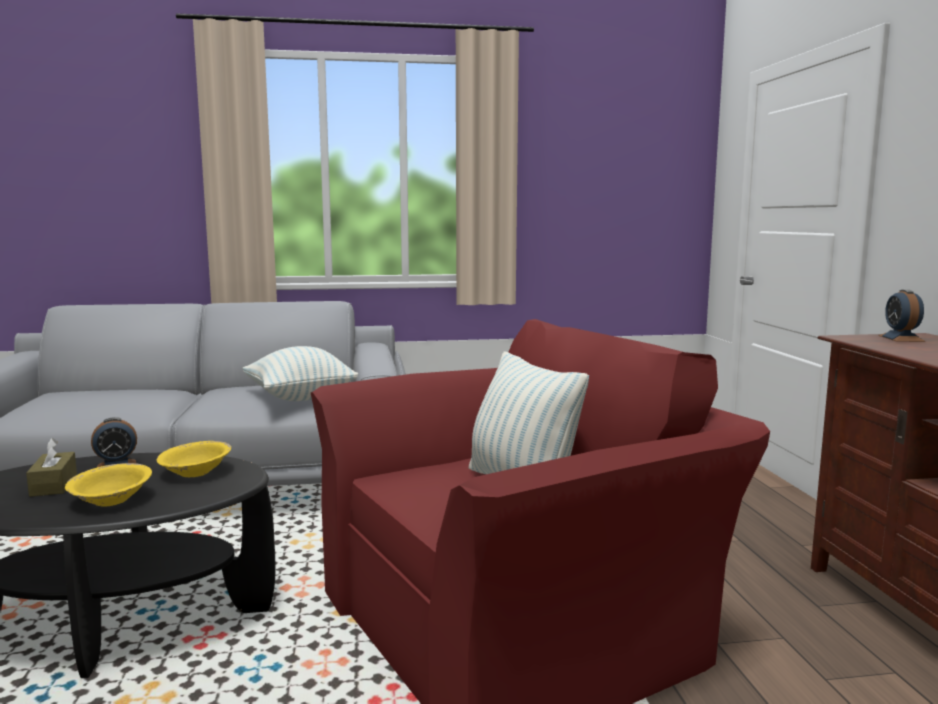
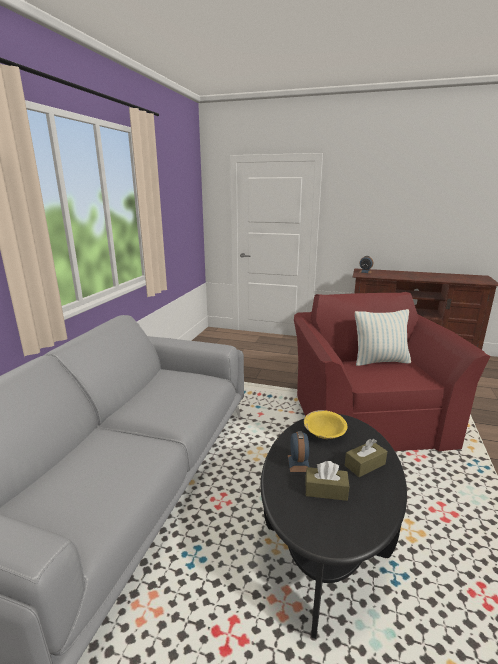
camera: 65 degrees left, 10 degrees up
yellow bowl [65,463,152,506] -> brown tissue box [345,439,387,477]
pillow [242,346,358,401] -> none

